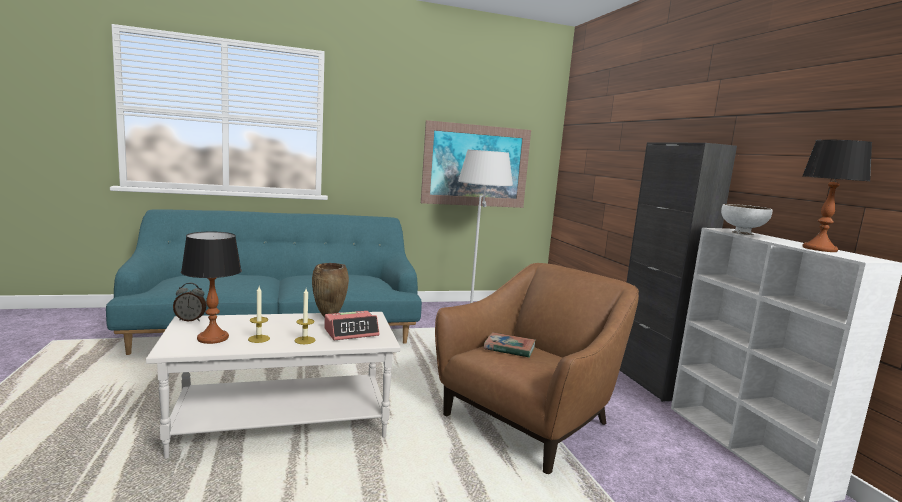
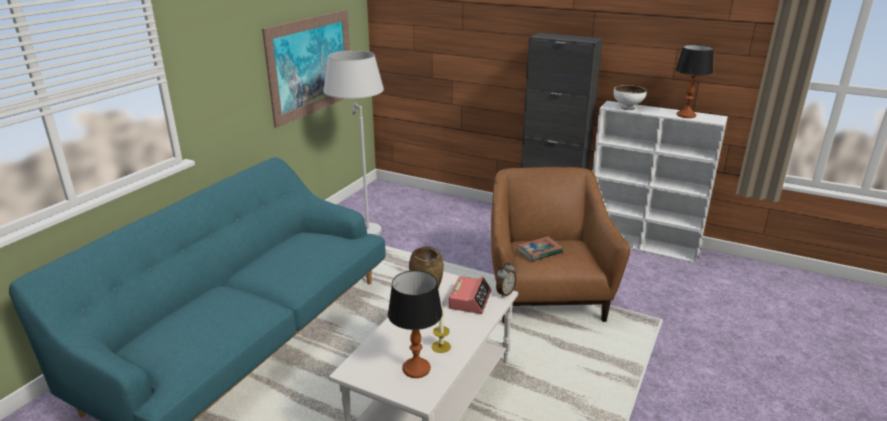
camera: 45 degrees left, 15 degrees up
alarm clock [173,283,206,321] -> alarm clock moved to [496,263,516,298]
candle [294,289,315,344] -> none

